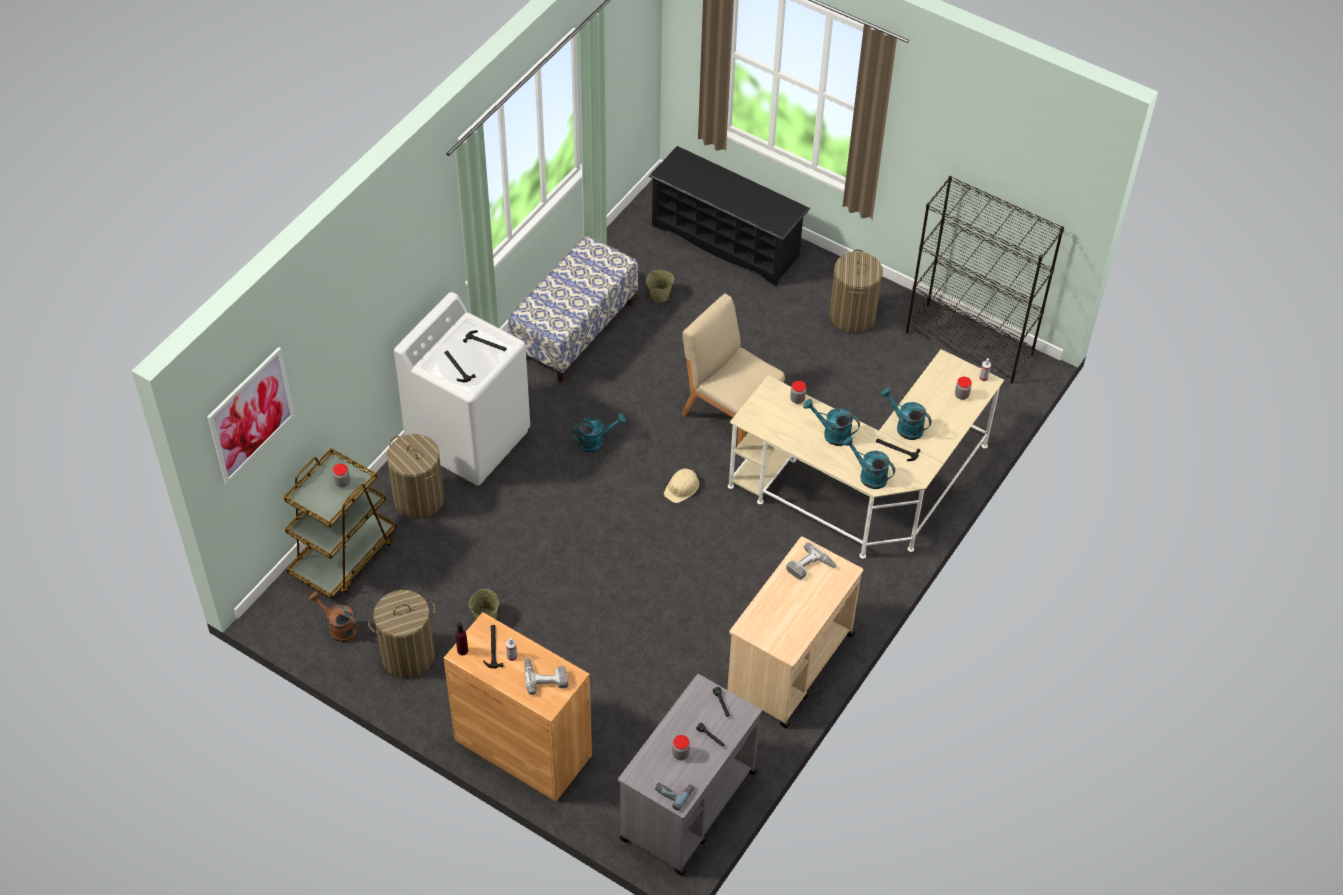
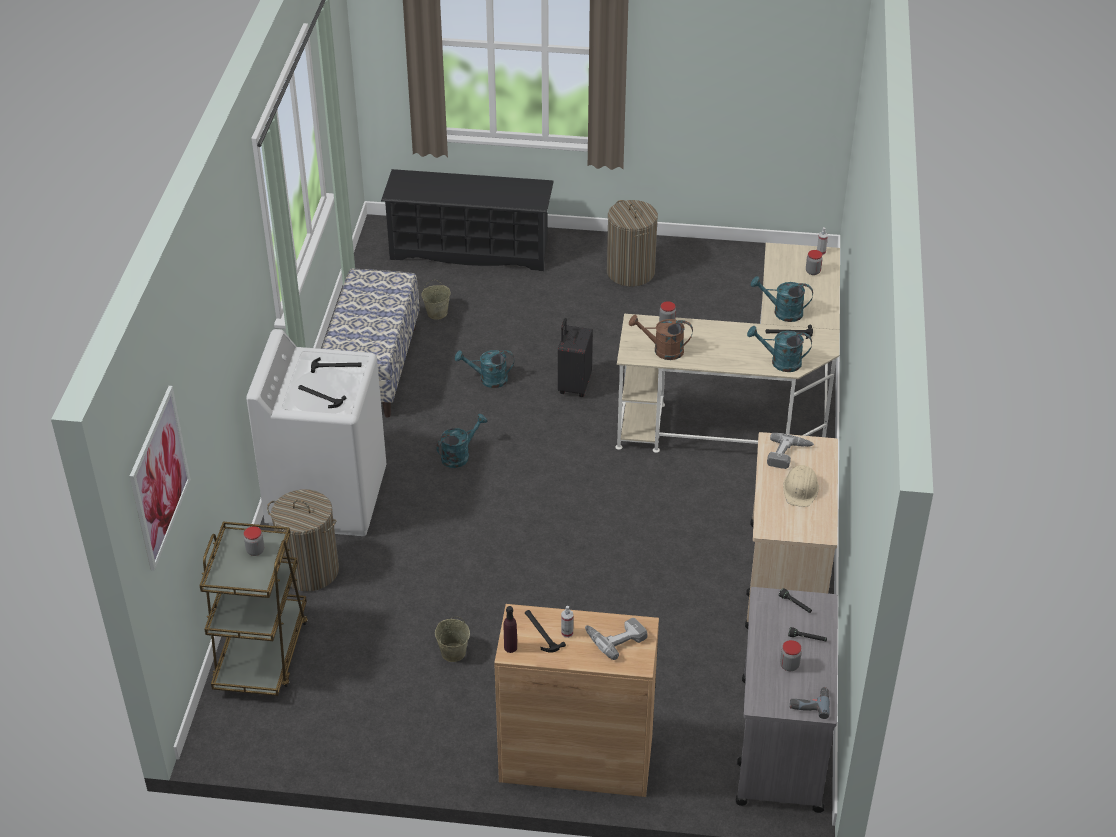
camera: 25 degrees left, 10 degrees down
brown watering can [309,591,358,643] -> brown watering can moved to [629,315,693,360]
laundry basket [368,590,435,678] -> none
beige hard hat [664,469,699,503] -> beige hard hat moved to [783,465,819,507]
beige chair [682,293,785,446] -> black suitcase [558,318,593,397]
turquoise watering can [803,399,860,446] -> turquoise watering can moved to [455,350,514,388]
black bookcase [906,176,1064,384] -> none

